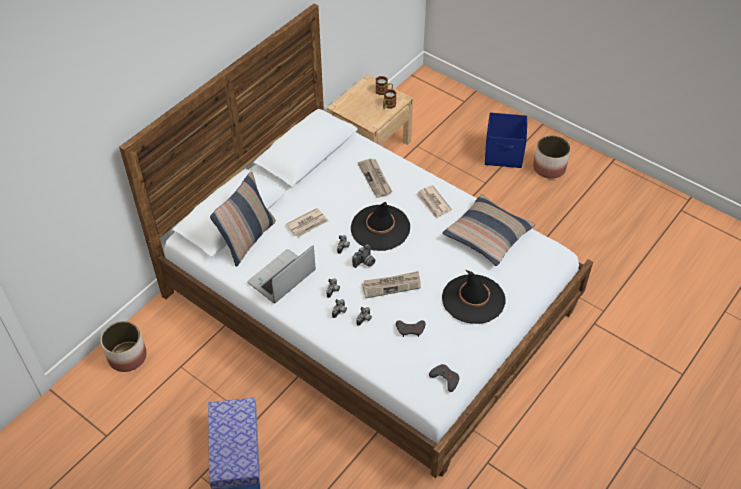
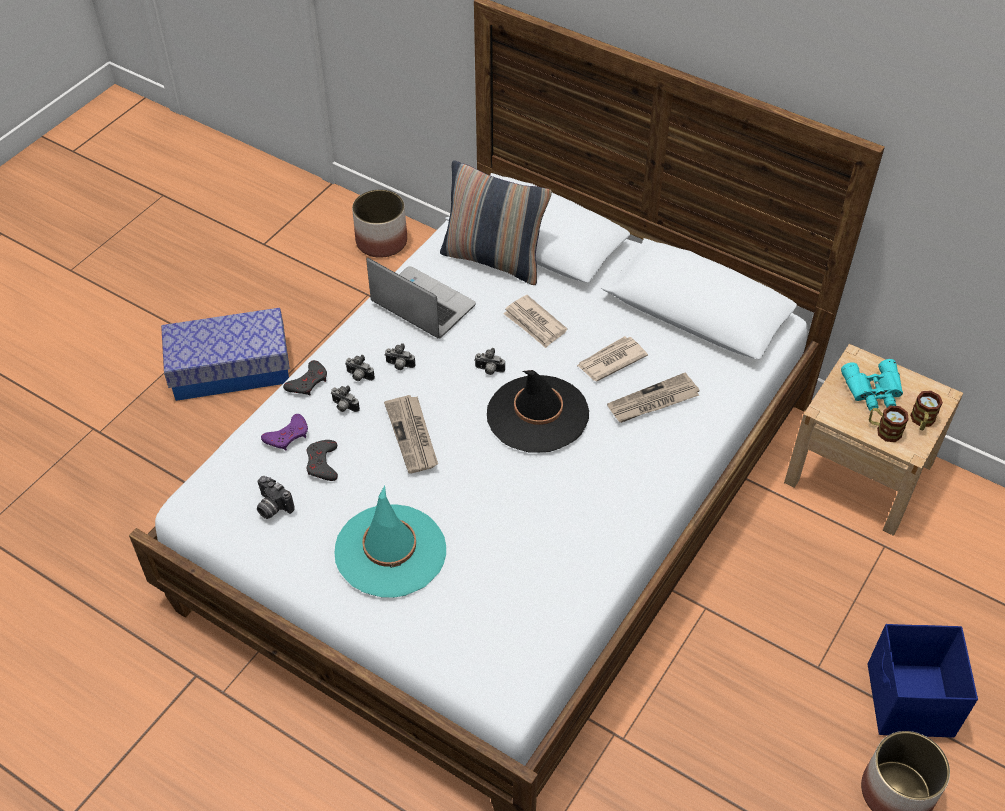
camera: 85 degrees right, 0 degrees up
camera [352,244,375,268] -> camera moved to [257,476,295,519]
newspaper [416,185,452,219] -> newspaper moved to [577,336,648,381]
grey game controller [429,364,459,392] -> grey game controller moved to [283,360,327,396]
pillow [442,194,535,266] -> none
black hat [442,270,506,324] -> turquoise hat [335,485,446,598]
none -> purple game controller [261,414,308,451]
none -> turquoise binoculars [841,359,903,411]

